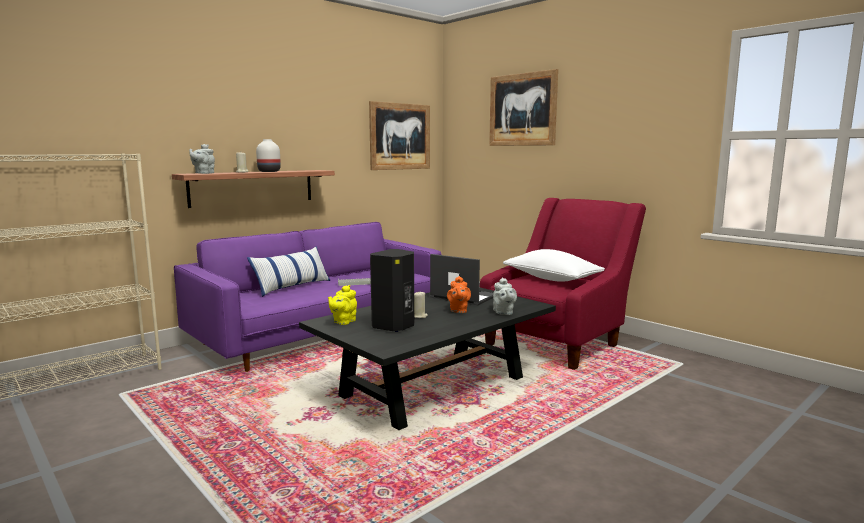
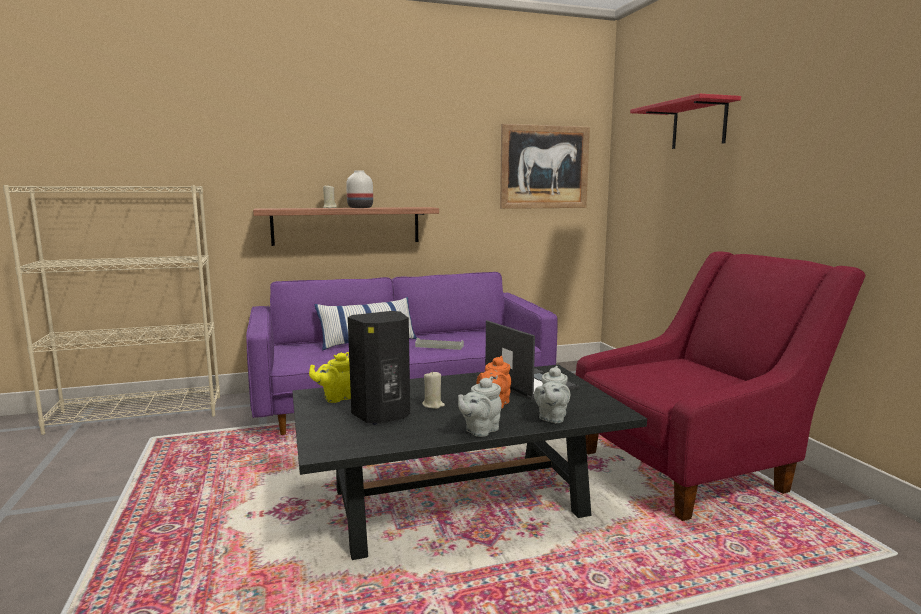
camera: 25 degrees right, 0 degrees up
grey teapot [189,144,215,174] -> grey teapot moved to [458,377,502,437]
picture [489,69,558,146] -> red shelf [630,94,741,149]
white pillow [503,249,605,282] -> none

